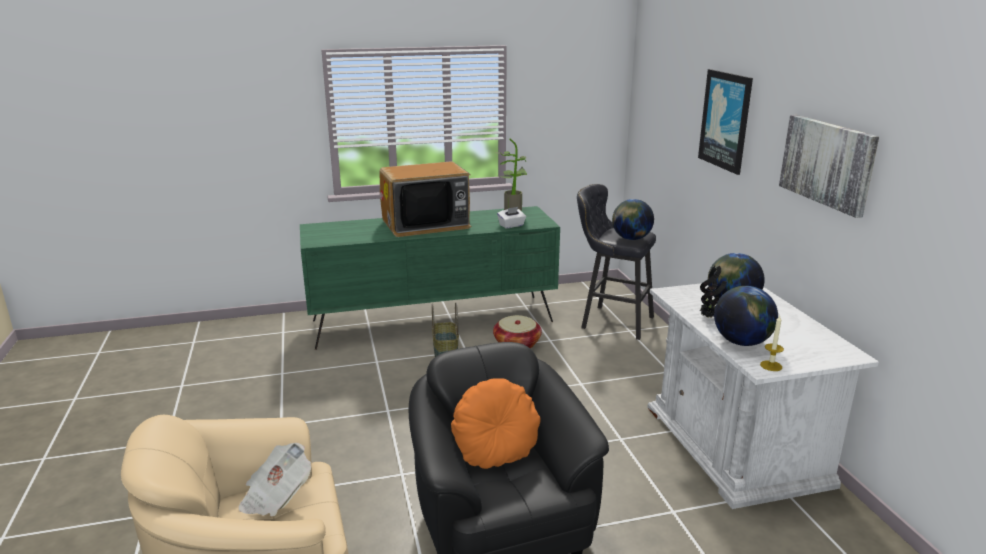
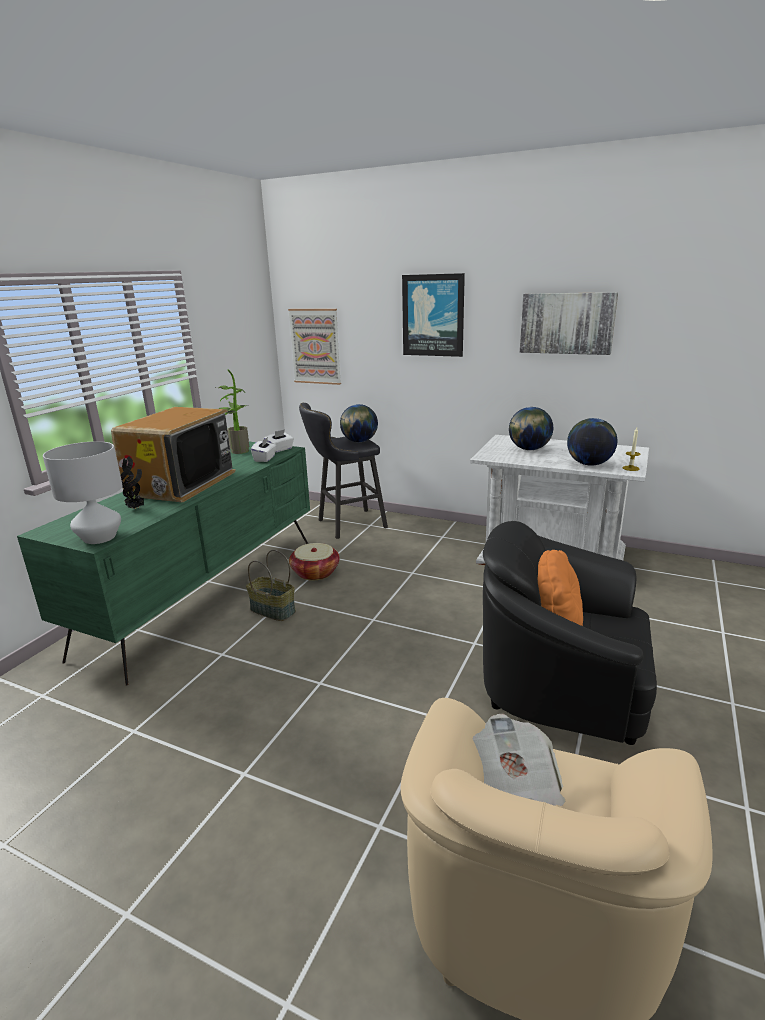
camera: 50 degrees left, 0 degrees up
potted plant [700,265,727,318] -> potted plant moved to [120,456,144,509]
none -> white table lamp [43,441,122,544]
none -> white tissue box [264,429,294,453]
none -> picture [288,309,341,385]

